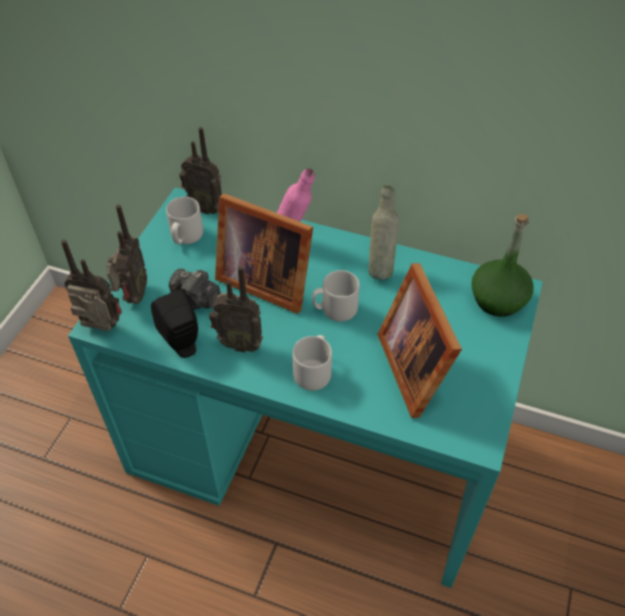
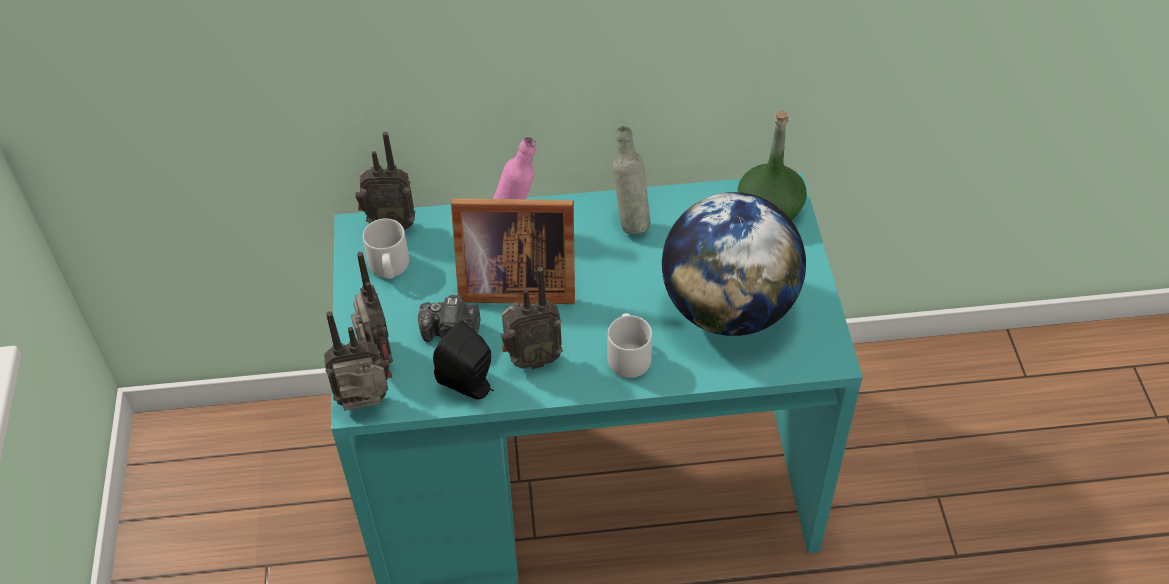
camera: 25 degrees left, 0 degrees up
grey mug [313,270,360,322] -> none
picture frame [377,263,462,418] -> globe [662,192,806,336]

